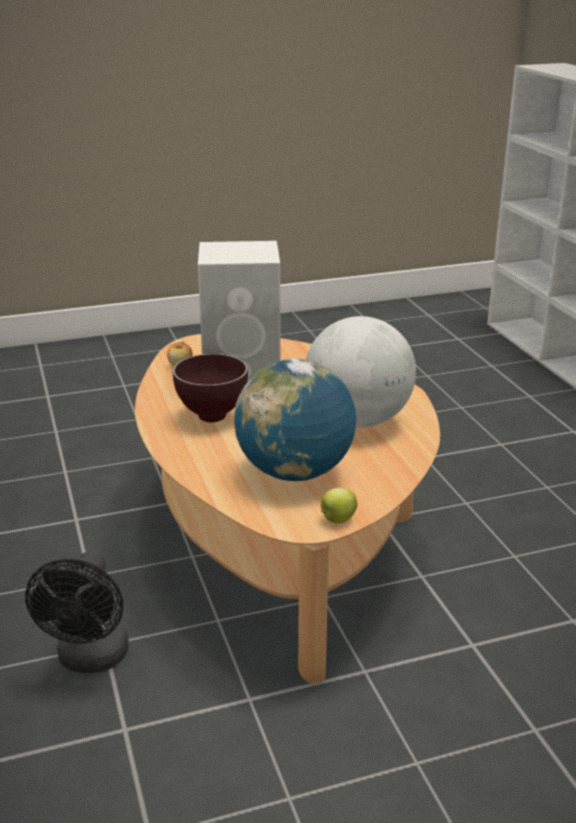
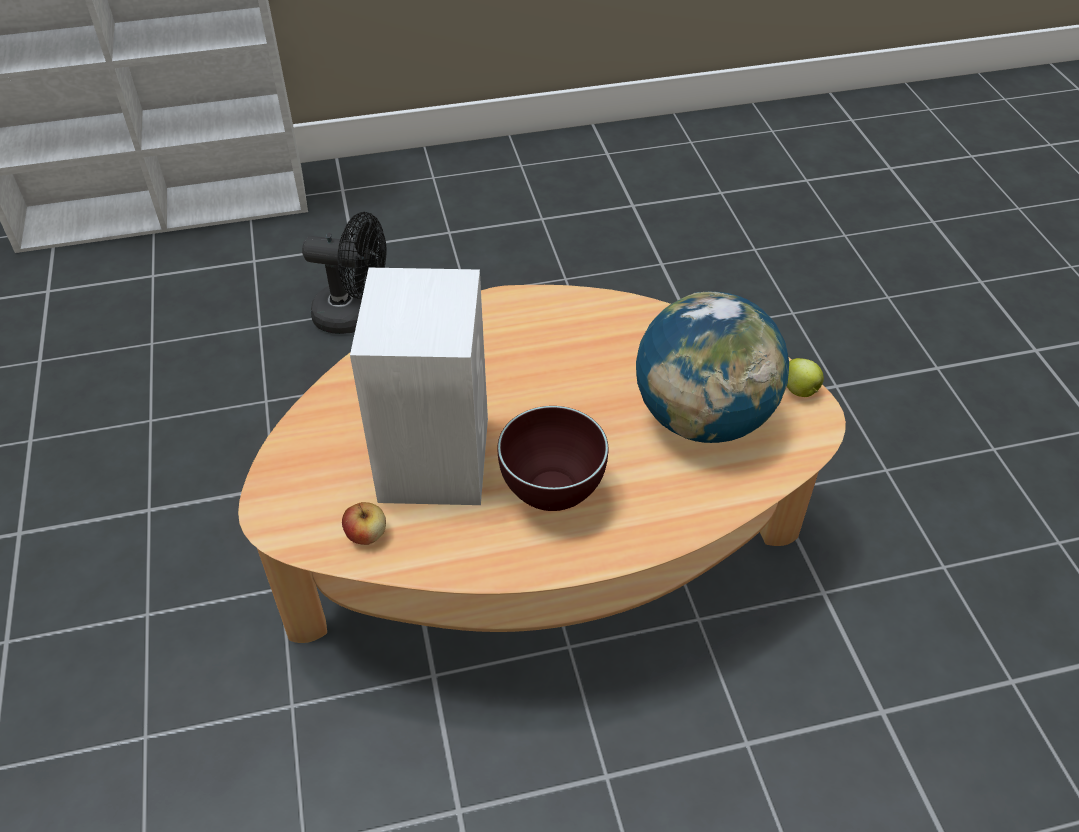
camera: 85 degrees left, 20 degrees up
black fan [25,551,129,673] -> black fan moved to [302,212,386,334]
globe [306,316,416,428] -> none

